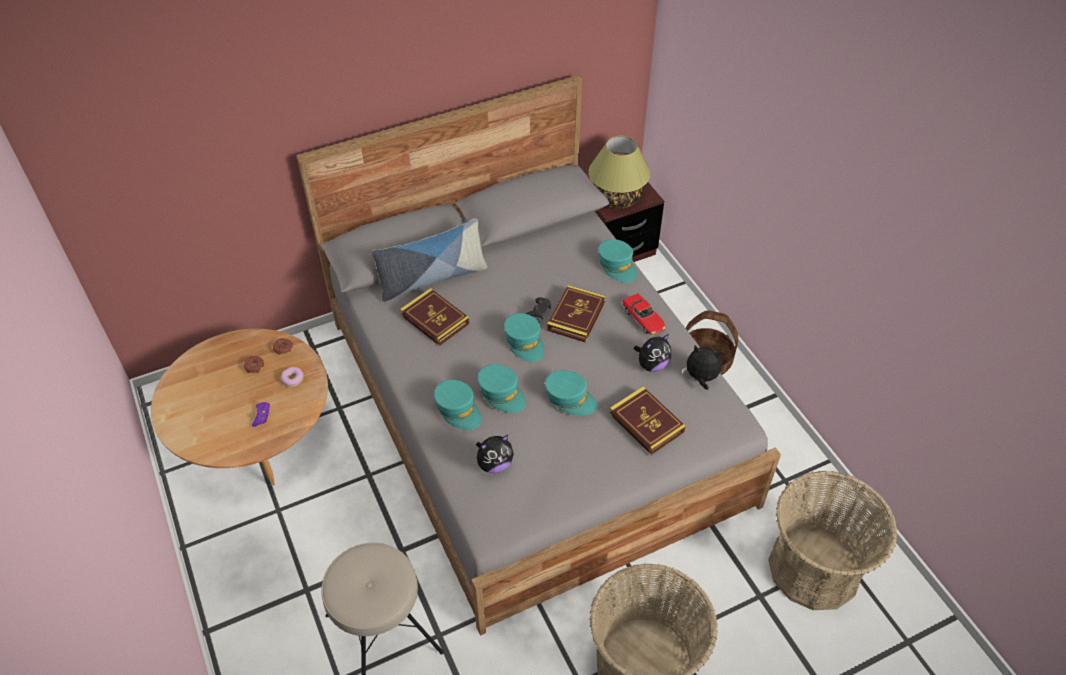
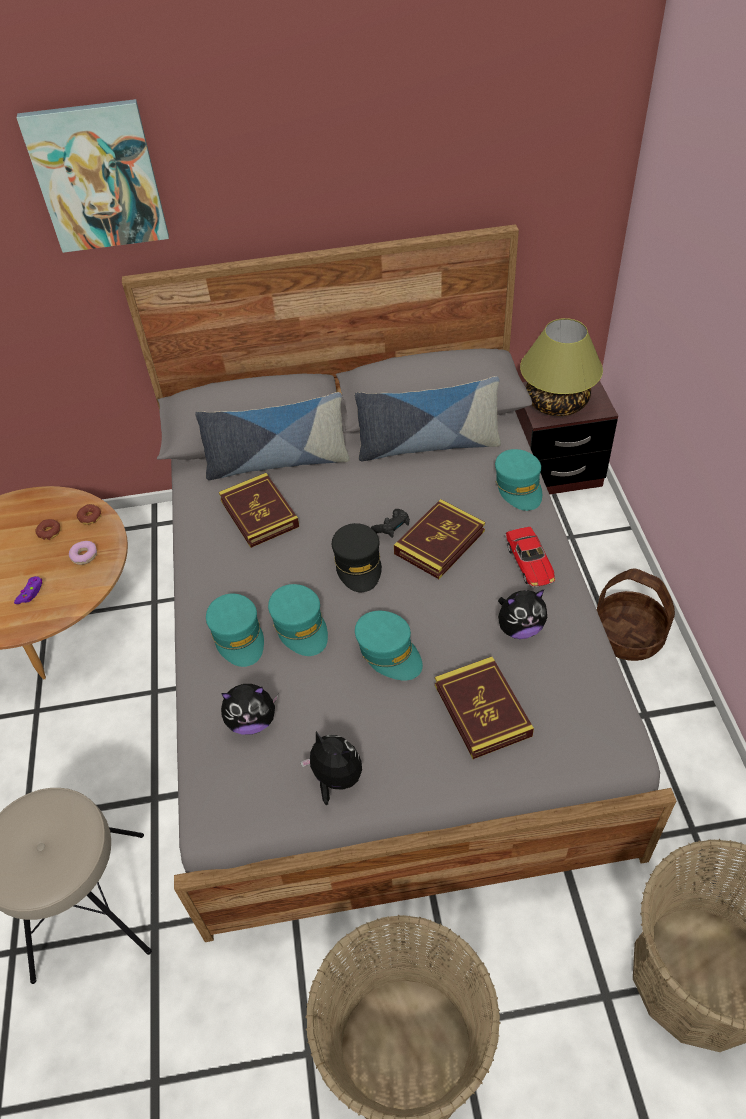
camera: 20 degrees right, 0 degrees up
turquoise cap [504,313,544,362] -> black cap [332,523,382,592]
plush toy [682,345,721,390] -> plush toy moved to [300,731,362,805]
none -> picture [17,99,169,253]
none -> pillow [355,376,501,461]

